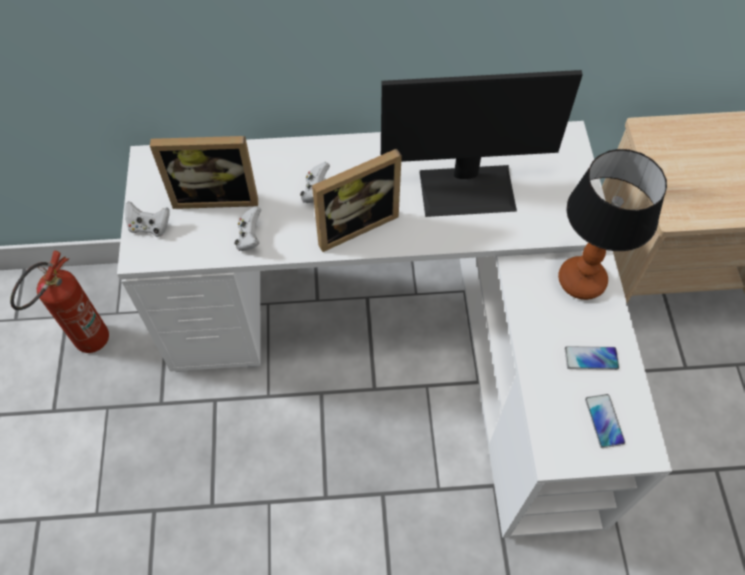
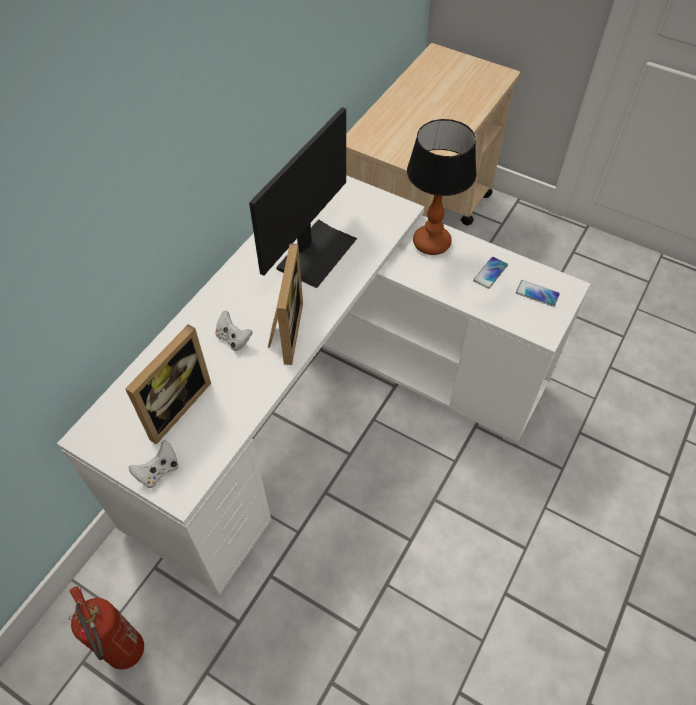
camera: 55 degrees left, 5 degrees down
white game controller [235,206,261,251] -> none

